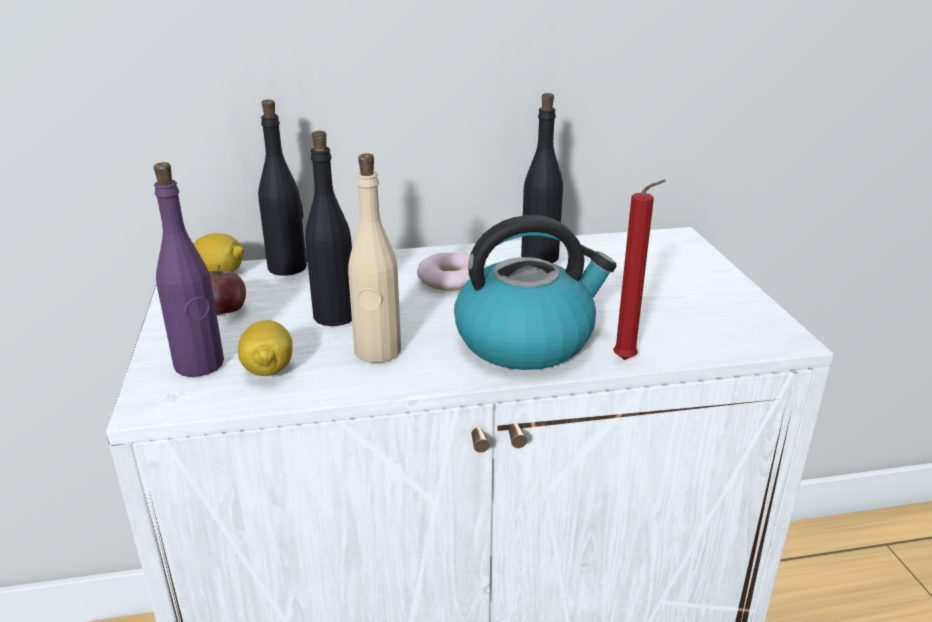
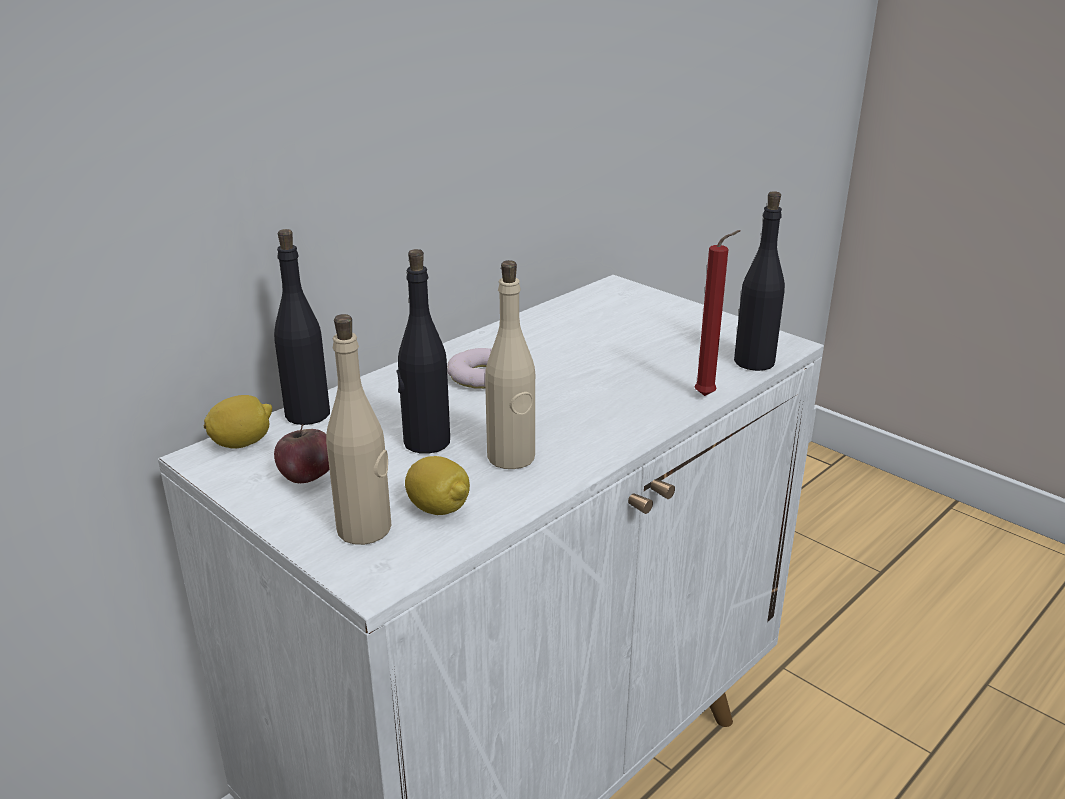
camera: 35 degrees left, 0 degrees up
purple bottle [153,162,224,377] -> beige bottle [326,314,392,545]
kettle [454,215,617,370] -> none
black bottle [521,93,563,263] -> black bottle moved to [734,191,785,371]

